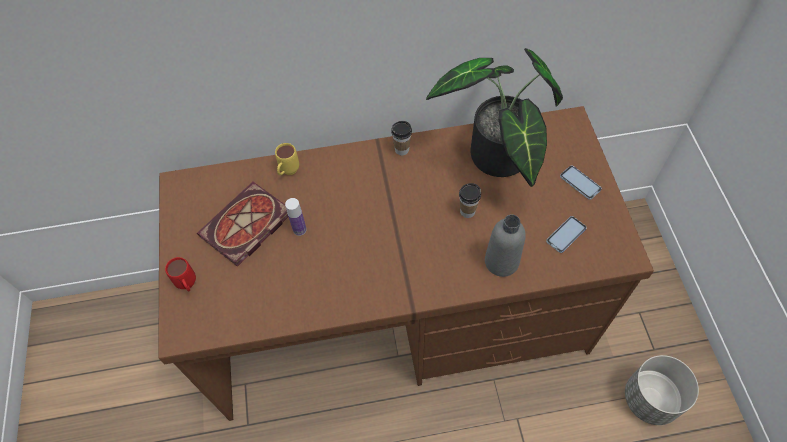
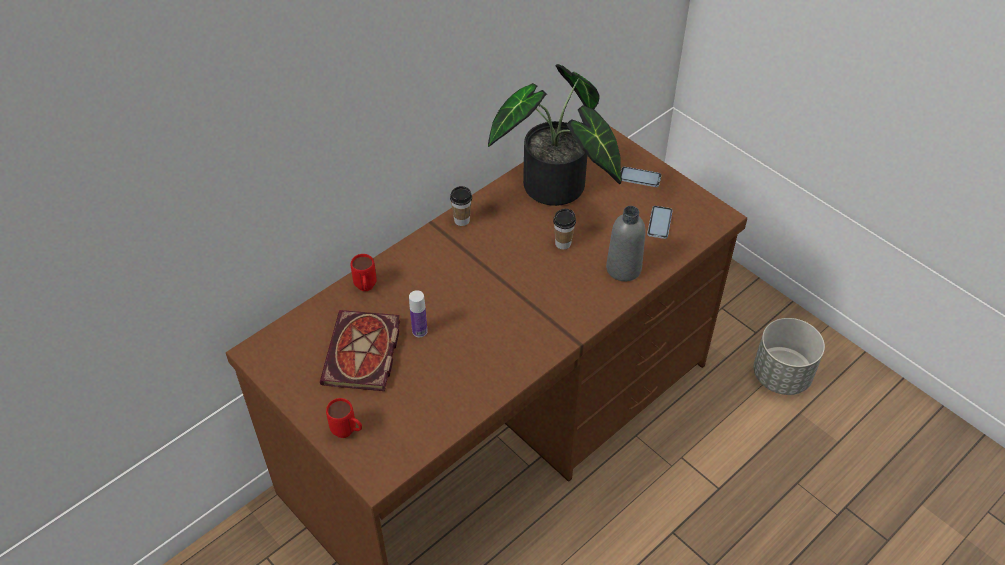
camera: 35 degrees left, 10 degrees down
yellow mug [275,143,299,175] -> red mug [351,254,377,291]

